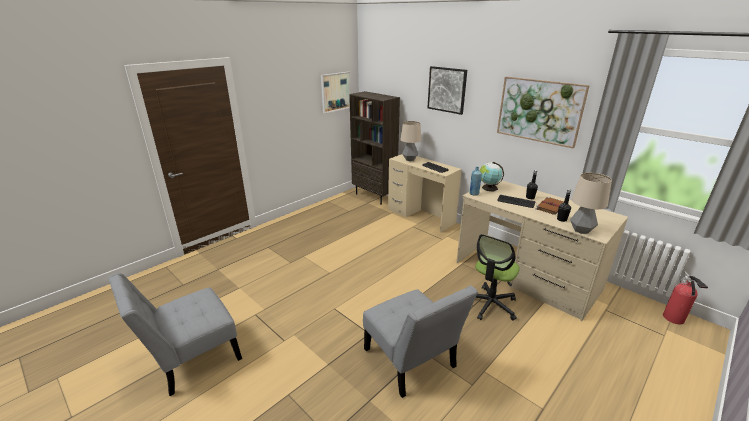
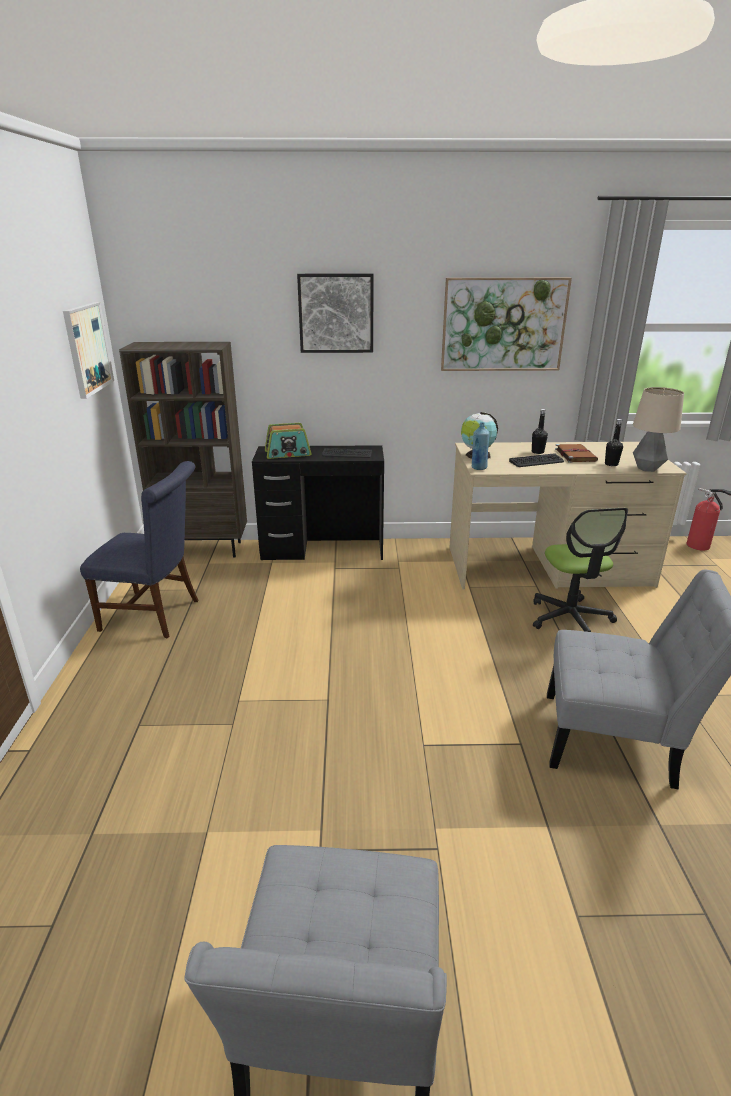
camera: 45 degrees left, 0 degrees up
beige desk [388,154,462,233] -> black desk [252,445,384,560]
table lamp [400,121,421,161] -> radio [265,423,311,459]
none -> blue chair [80,461,199,639]

